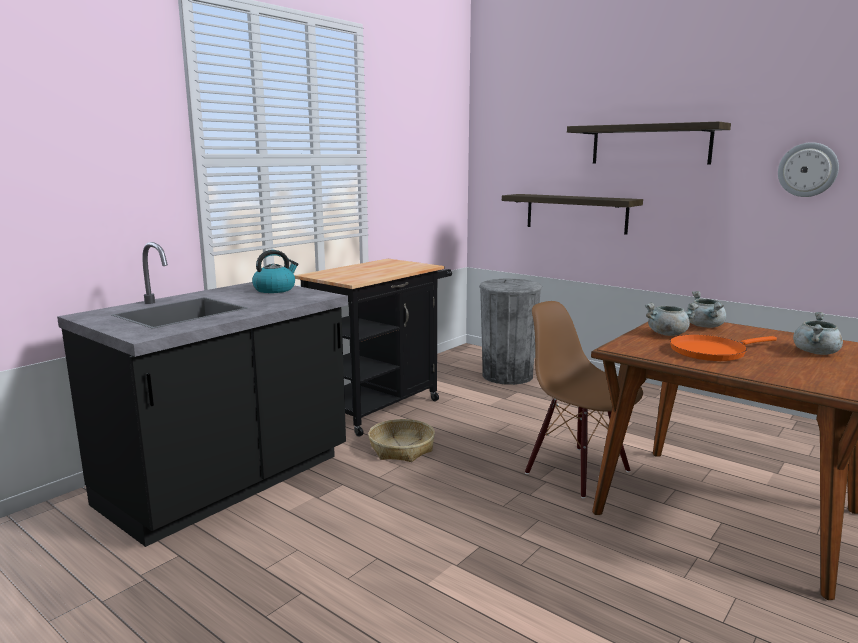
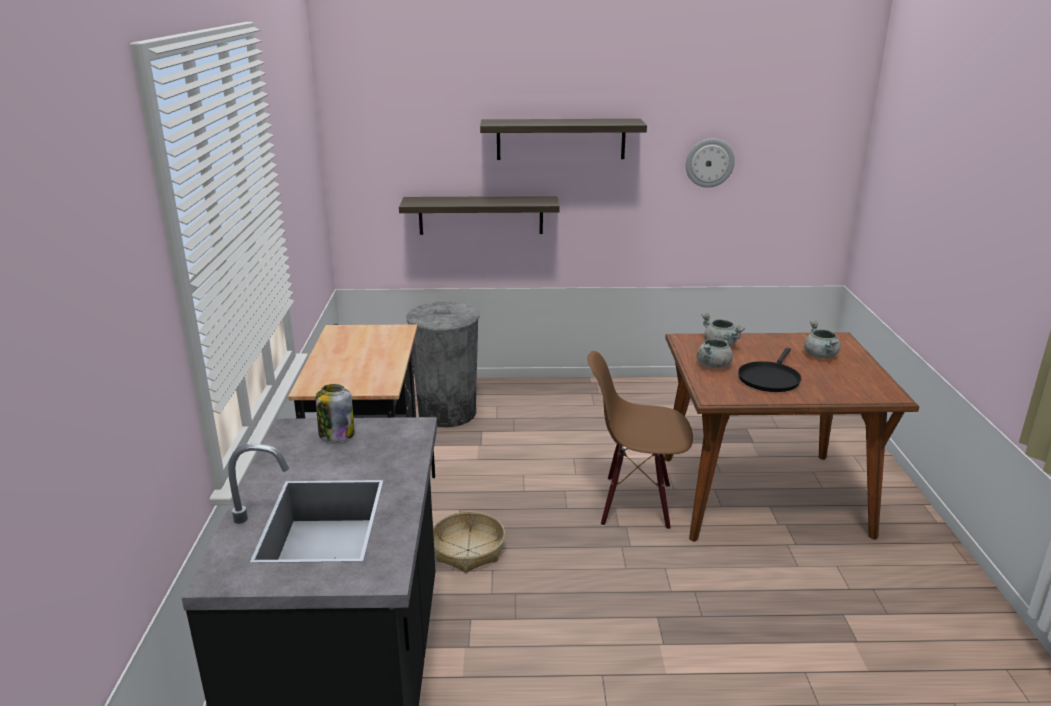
camera: 40 degrees left, 10 degrees up
kettle [252,250,298,293] -> jar [316,384,354,442]
orange frying pan [670,335,777,361] -> black frying pan [738,348,801,392]

